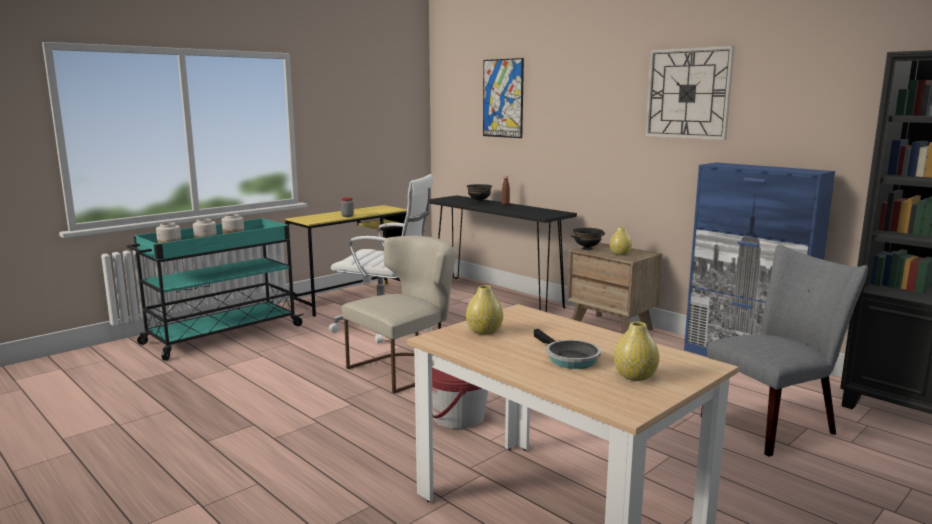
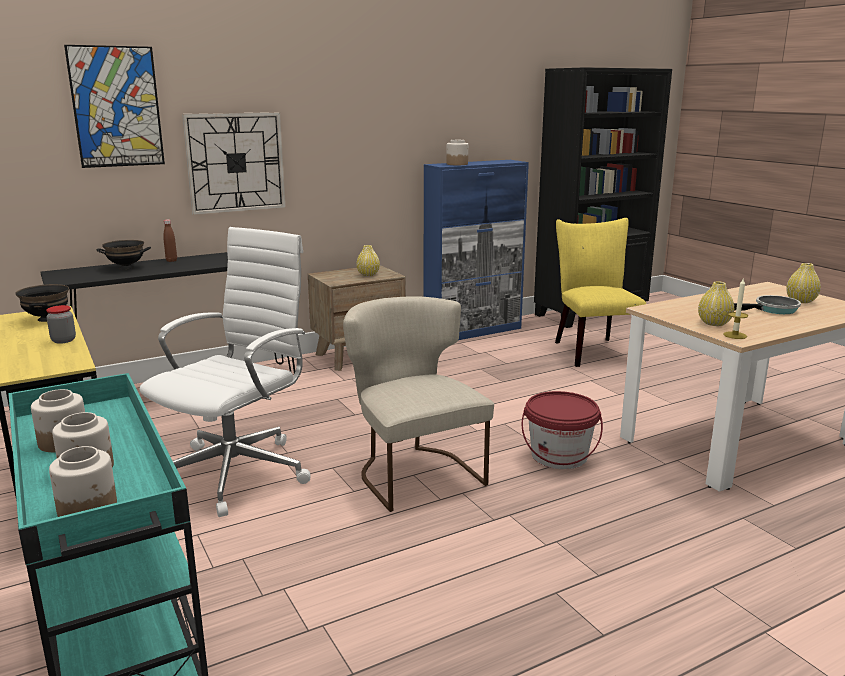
camera: 75 degrees left, 5 degrees up
black bowl [571,228,605,250] -> black bowl moved to [15,284,69,322]
wall clock [645,46,735,140] -> wall clock moved to [182,112,286,215]
grey chair [701,245,868,457] -> yellow chair [555,218,646,367]
none -> jar [446,140,468,165]
none -> candle [723,279,748,339]

